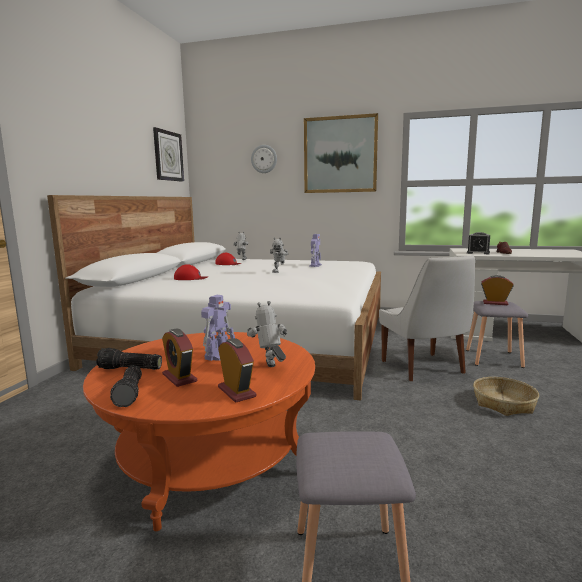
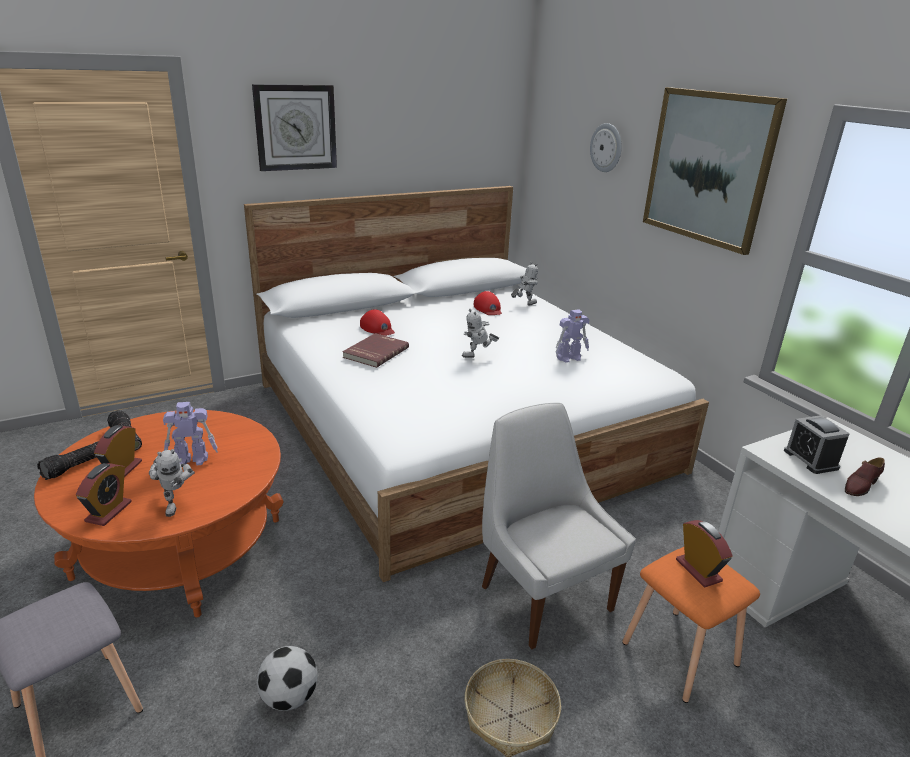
camera: 45 degrees right, 15 degrees up
wall clock [153,127,184,182] -> wall clock moved to [252,84,337,171]
toy robot [247,301,288,367] -> toy robot turned 135 degrees clockwise [149,449,195,517]
white chair [379,255,475,381] -> white chair turned 120 degrees clockwise [482,403,636,649]
grey stool [466,301,528,368] -> orange stool [622,547,760,703]
none -> football [257,646,318,711]
none -> red book [342,333,409,368]

